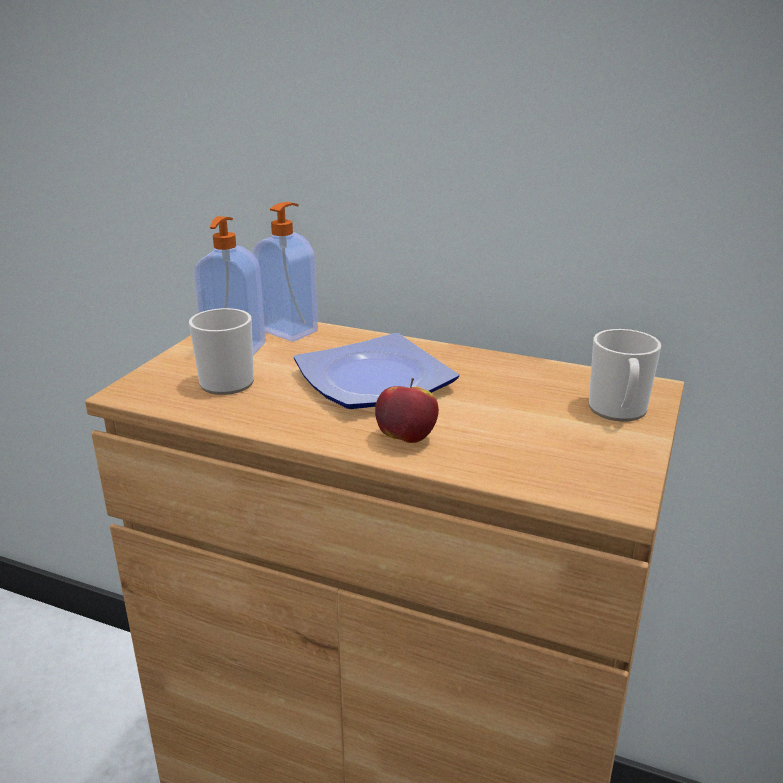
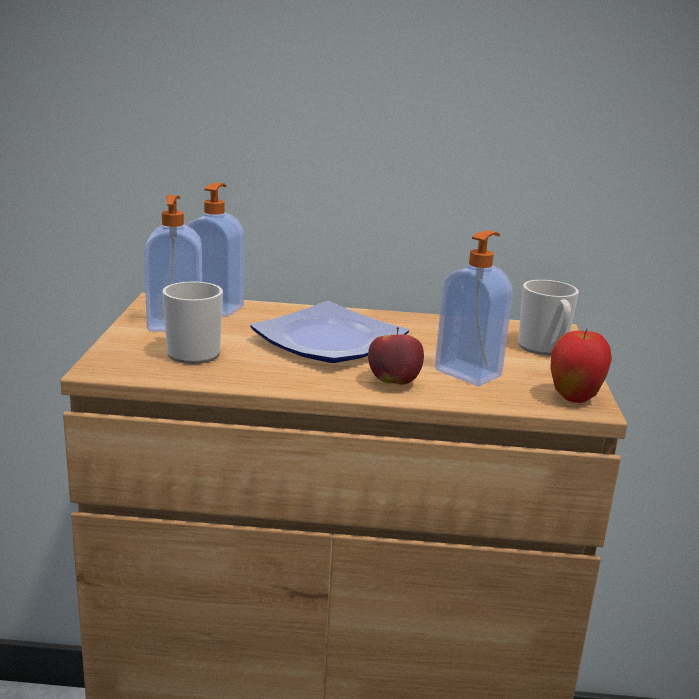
camera: 20 degrees left, 5 degrees down
none -> soap dispenser [435,230,513,386]
none -> apple [550,329,612,403]

